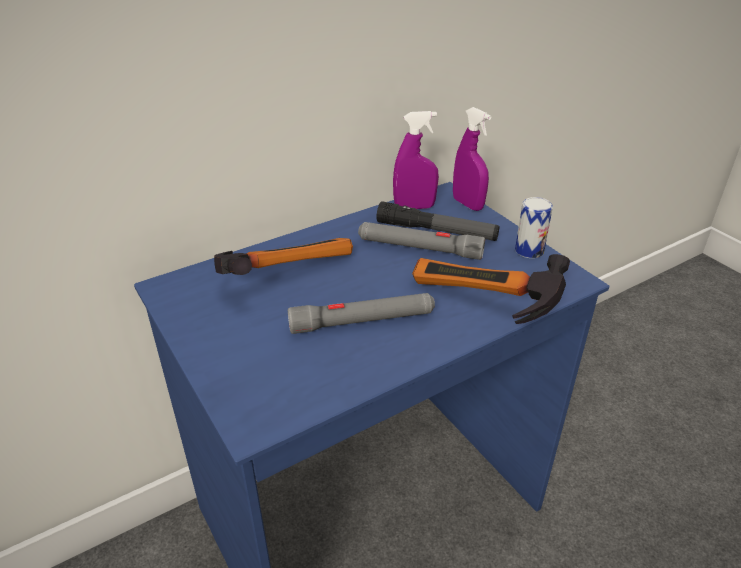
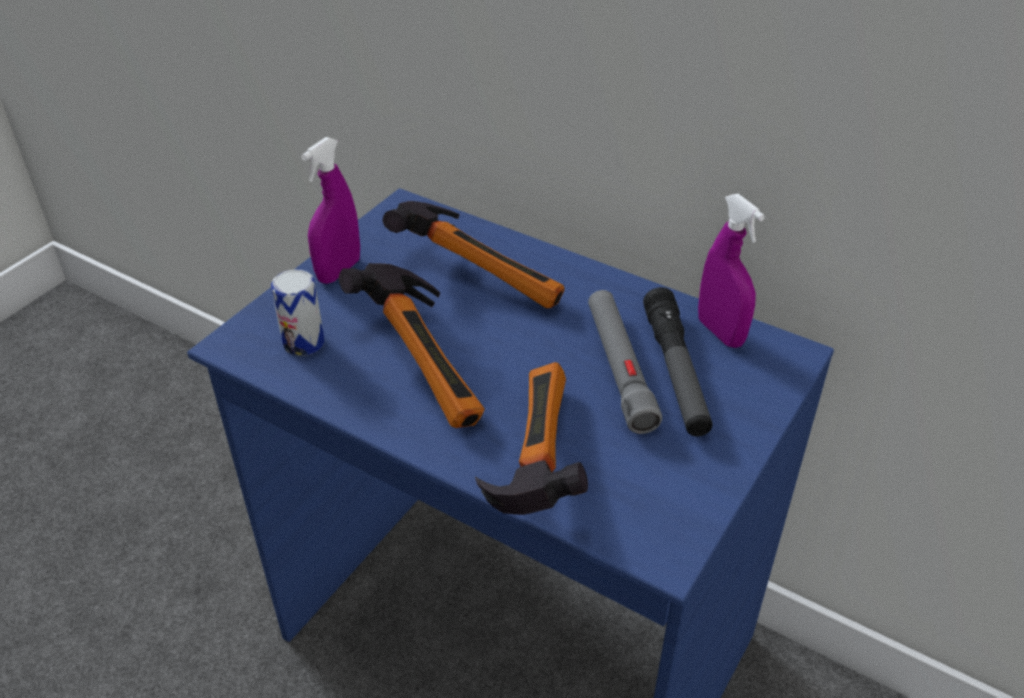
camera: 65 degrees right, 5 degrees up
grey flashlight [288,293,435,334] -> hammer [339,263,485,428]
purple spray bottle [453,107,491,211] -> purple spray bottle moved to [301,137,360,284]
can [515,197,553,258] -> can moved to [271,269,324,356]

